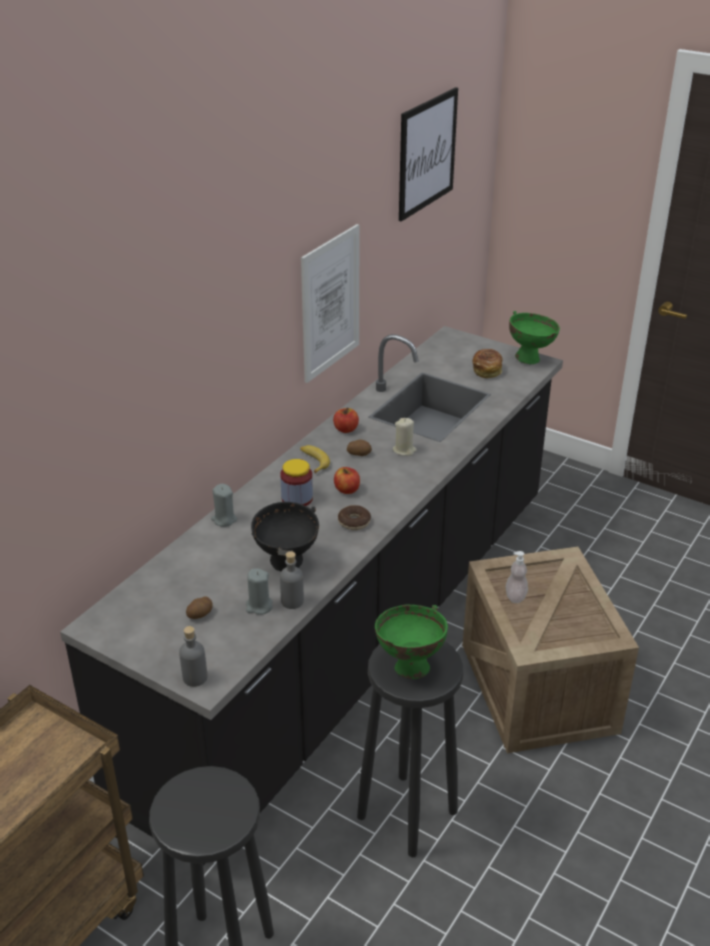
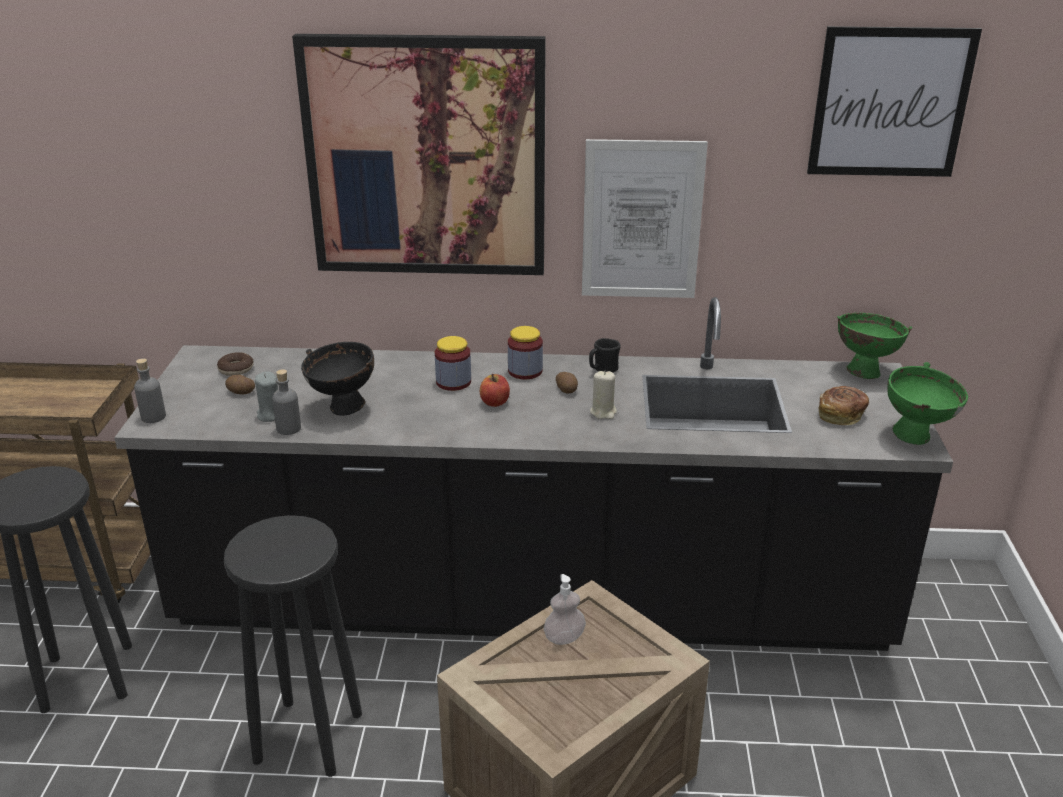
camera: 60 degrees right, 5 degrees down
grey candle [211,484,237,527] -> none
banana [300,445,330,473] -> jar [508,326,543,379]
apple [333,407,359,433] -> black mug [589,338,621,373]
donut [338,505,371,530] -> donut moved to [217,352,254,376]
green bowl [375,605,448,679] -> green bowl moved to [837,313,912,379]
none -> picture [292,34,546,275]

